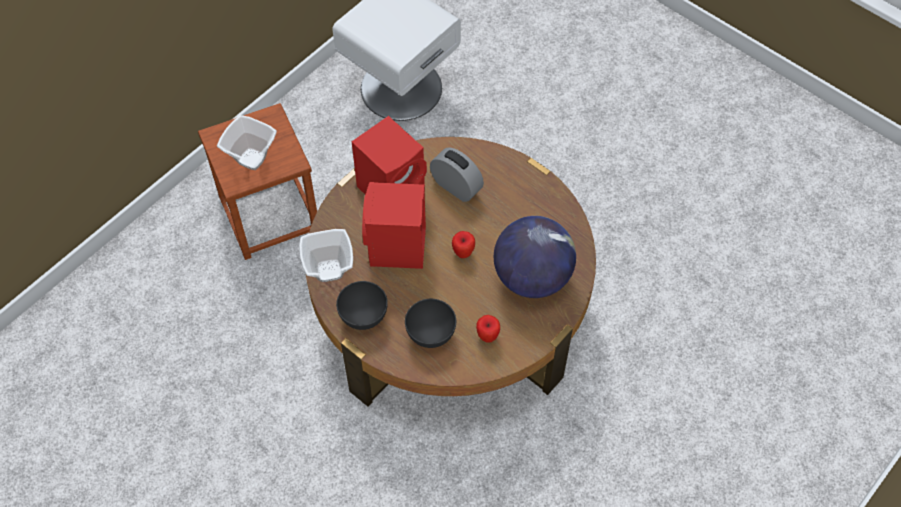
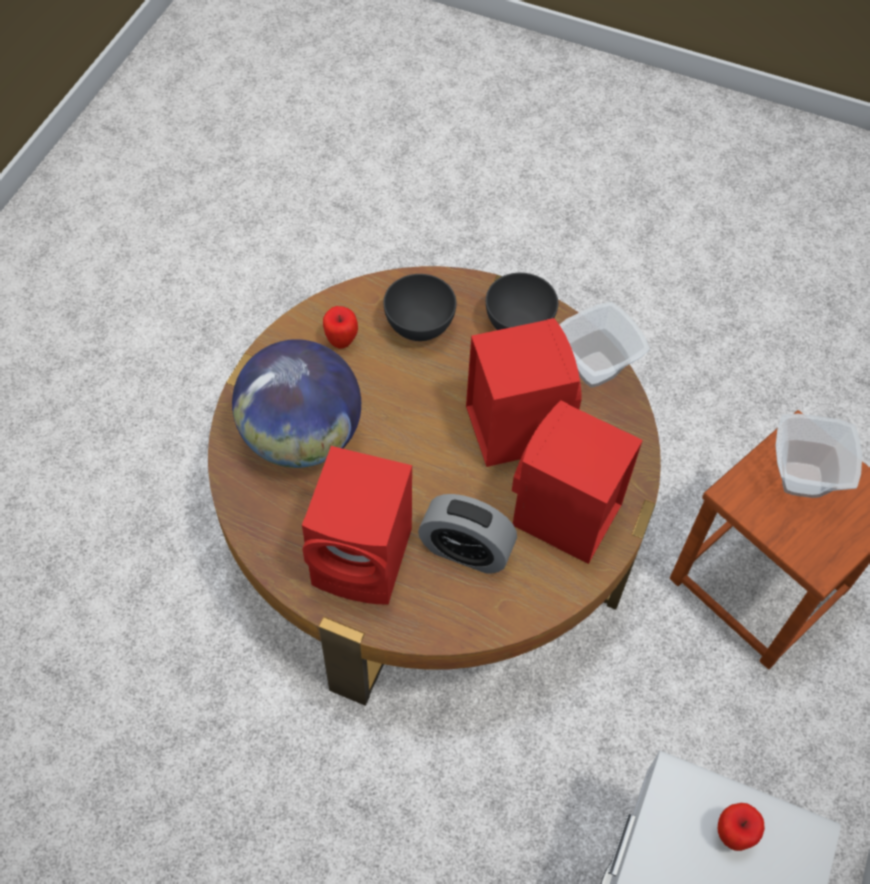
camera: 160 degrees right, 0 degrees up
apple [452,231,475,258] -> apple moved to [718,803,765,851]
none -> red speaker [302,446,412,605]

